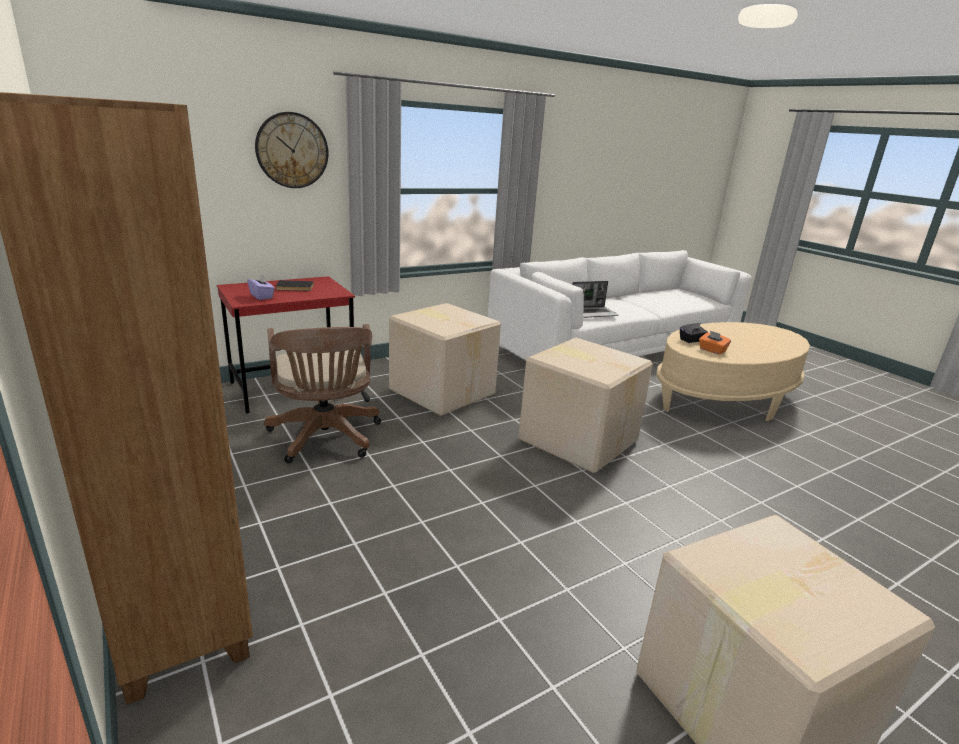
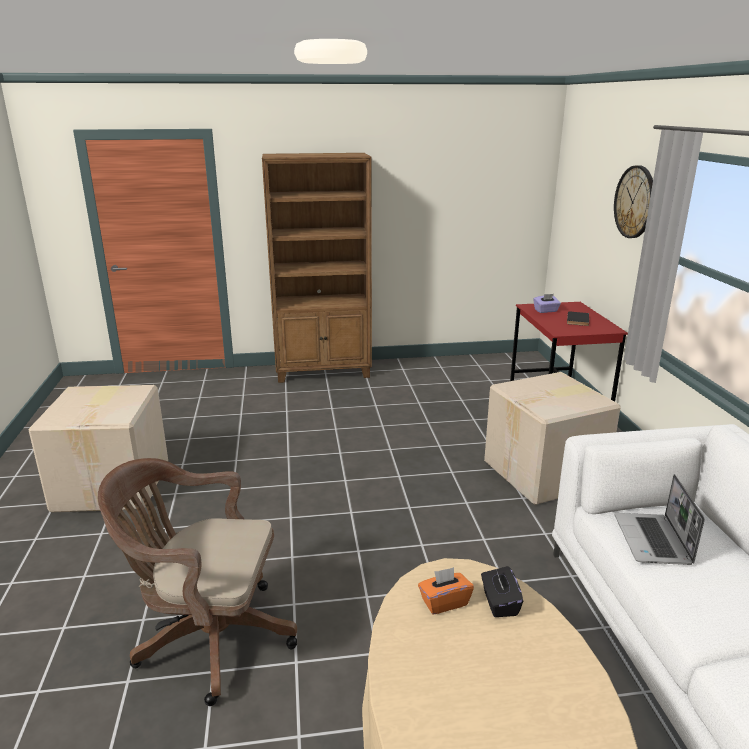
camera: 115 degrees right, 0 degrees up
brown office chair [264,324,381,464] -> brown office chair moved to [98,458,297,706]
cardboard box [518,338,653,473] -> none

